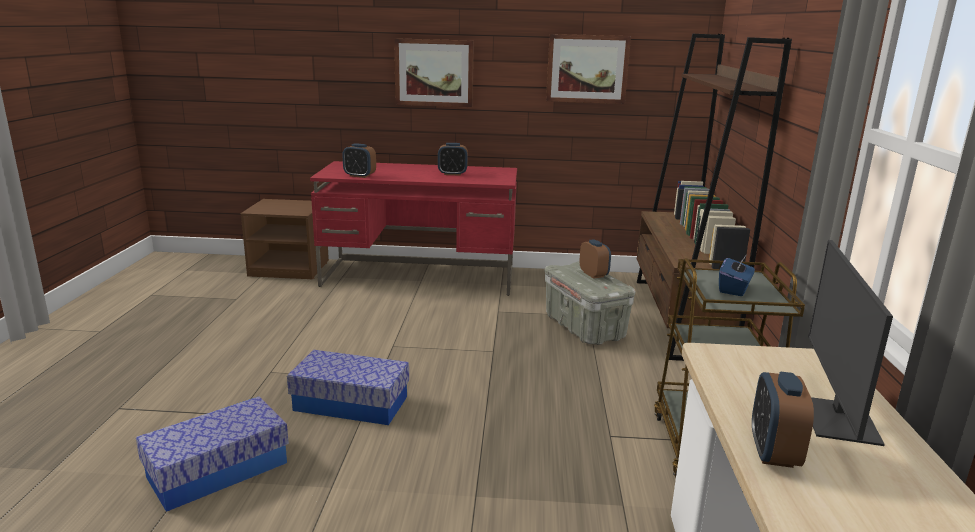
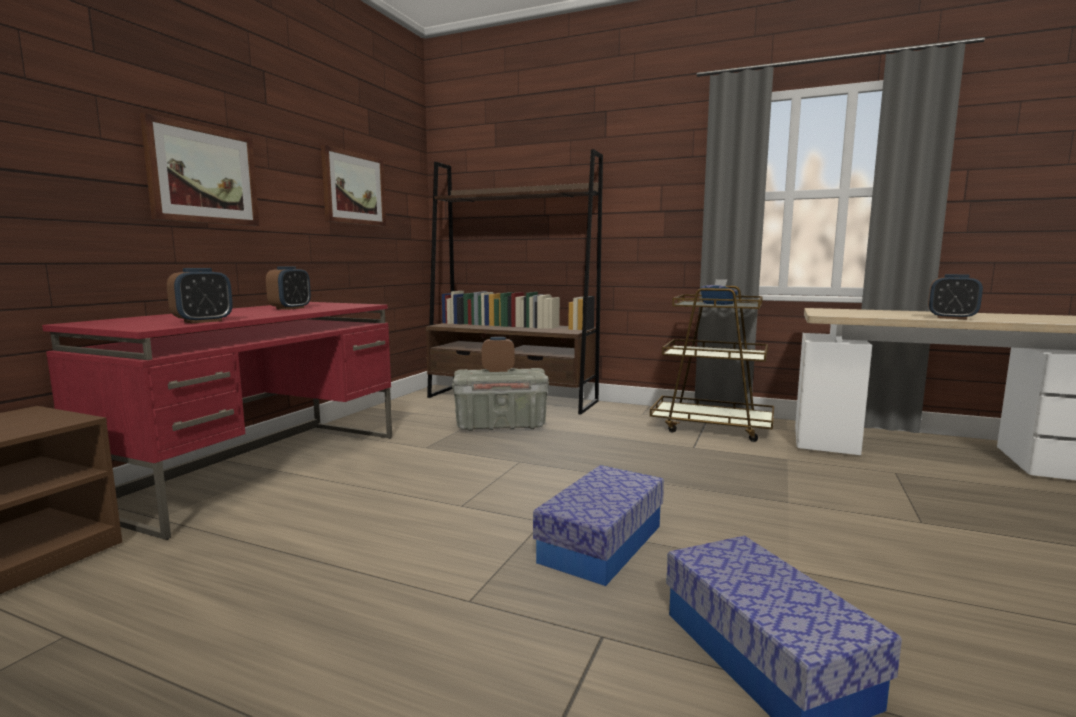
camera: 70 degrees left, 10 degrees down
monitor [808,240,893,446] -> none

